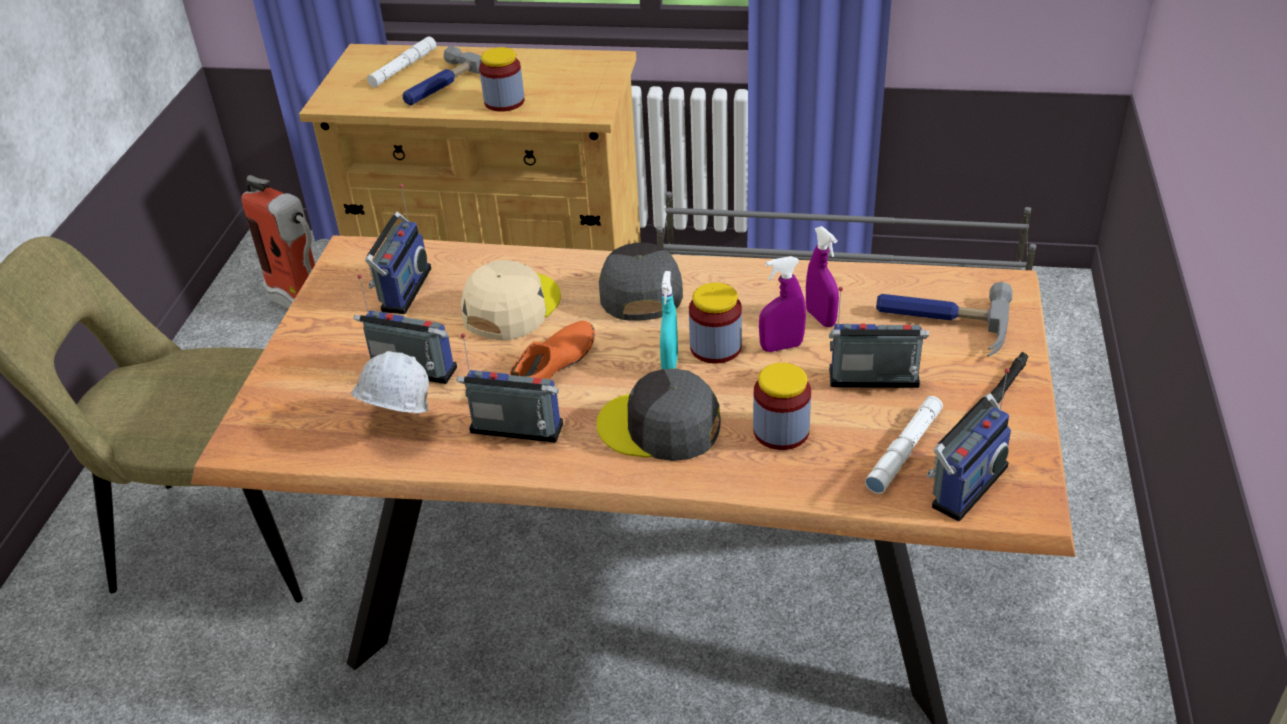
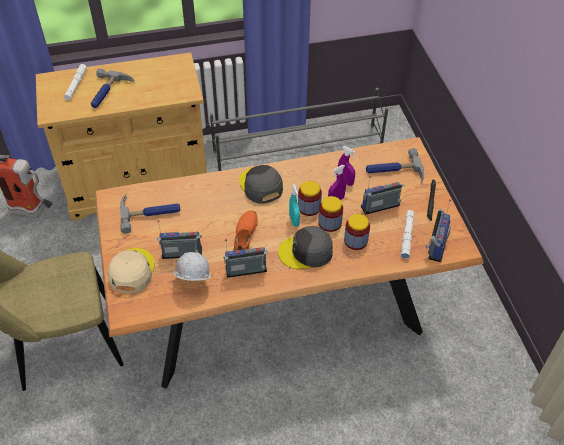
camera: 25 degrees left, 10 degrees up
radio [365,184,431,314] -> hammer [120,194,180,234]
beige cap [461,260,561,341] -> beige cap moved to [107,248,155,294]
jar [479,47,524,112] -> jar moved to [318,196,343,232]

